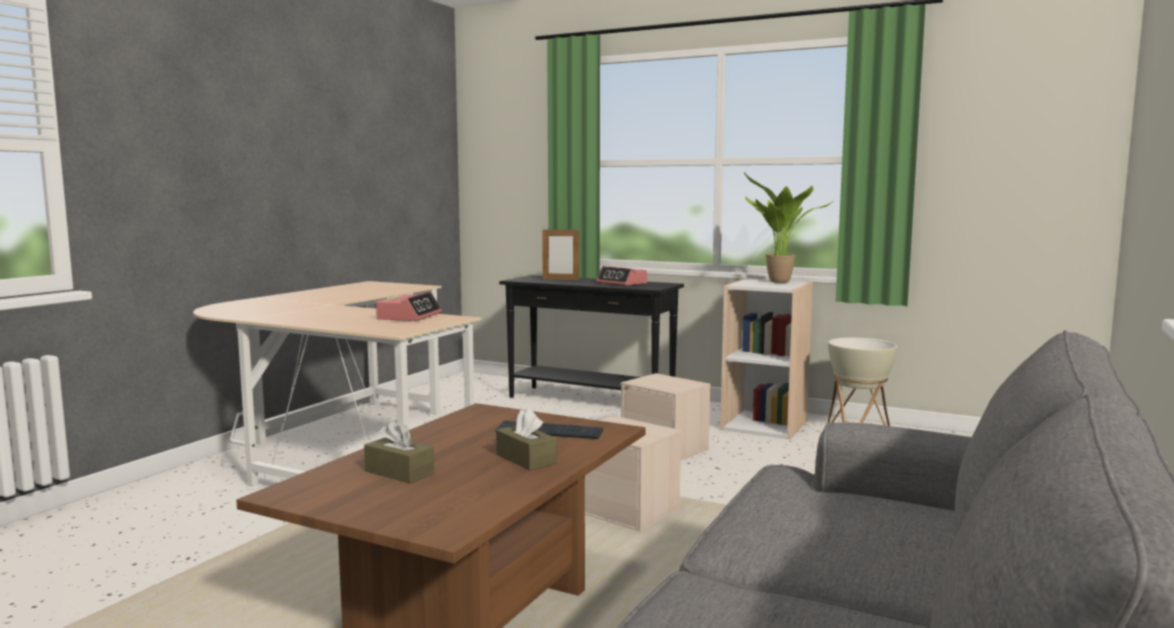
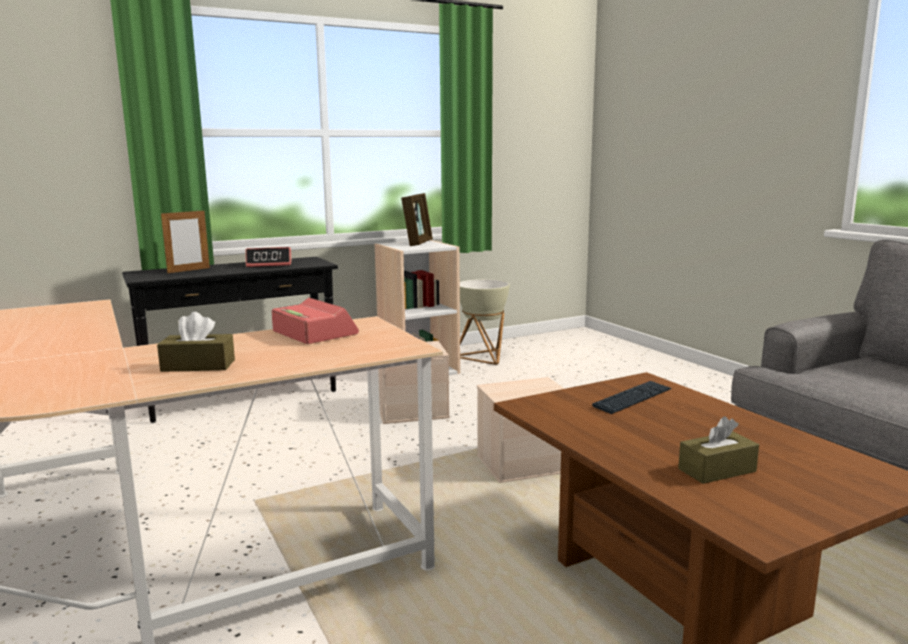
camera: 55 degrees left, 5 degrees up
brown tissue box [496,408,557,470] -> brown tissue box moved to [157,312,235,372]
potted plant [744,172,832,283] -> picture frame [401,193,433,246]

